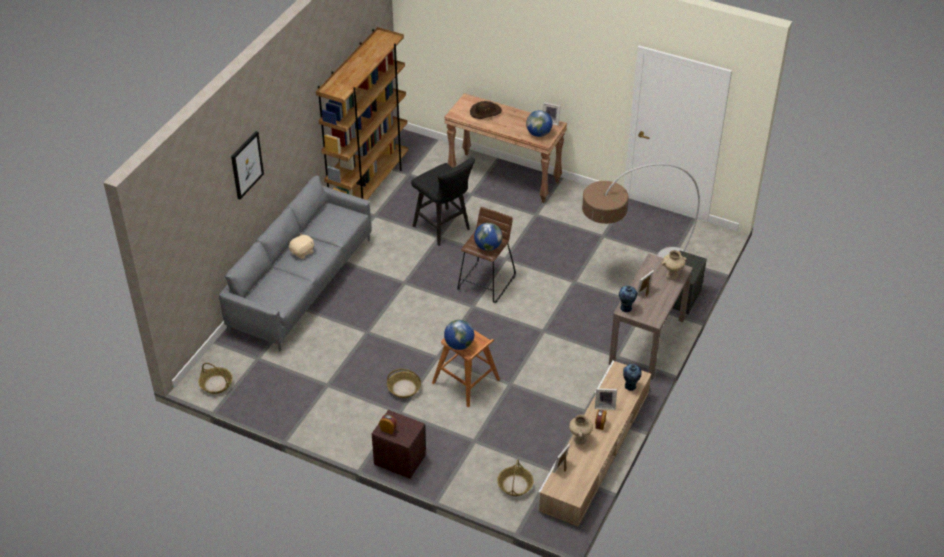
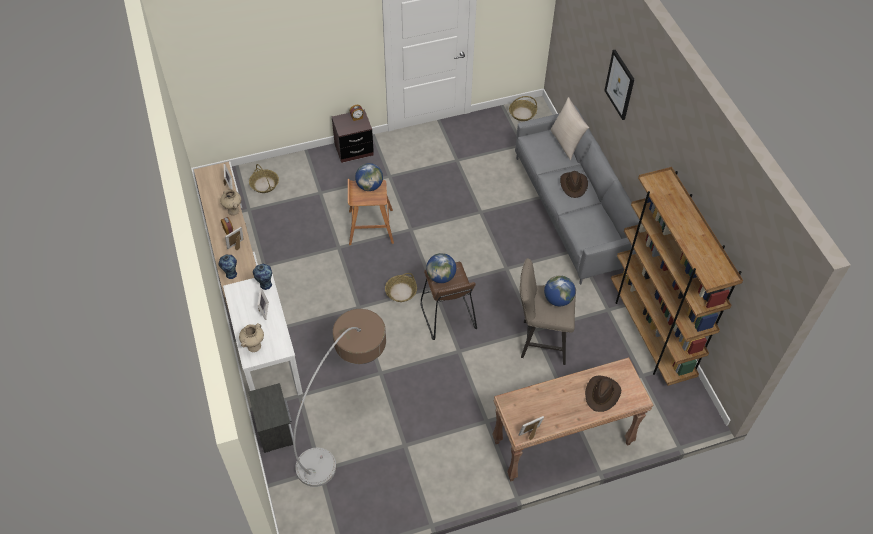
camera: 135 degrees right, 10 degrees up
beige plush toy [289,233,314,259] -> brown hat [560,171,588,198]
basket [387,369,421,398] -> basket moved to [385,273,417,302]
black stool [411,157,475,246] -> beige stool [520,258,576,365]
globe [526,110,553,137] -> globe moved to [544,275,576,306]
brown console table [609,253,693,380] -> white console table [223,274,303,395]
none -> beige pillow [550,97,589,160]

